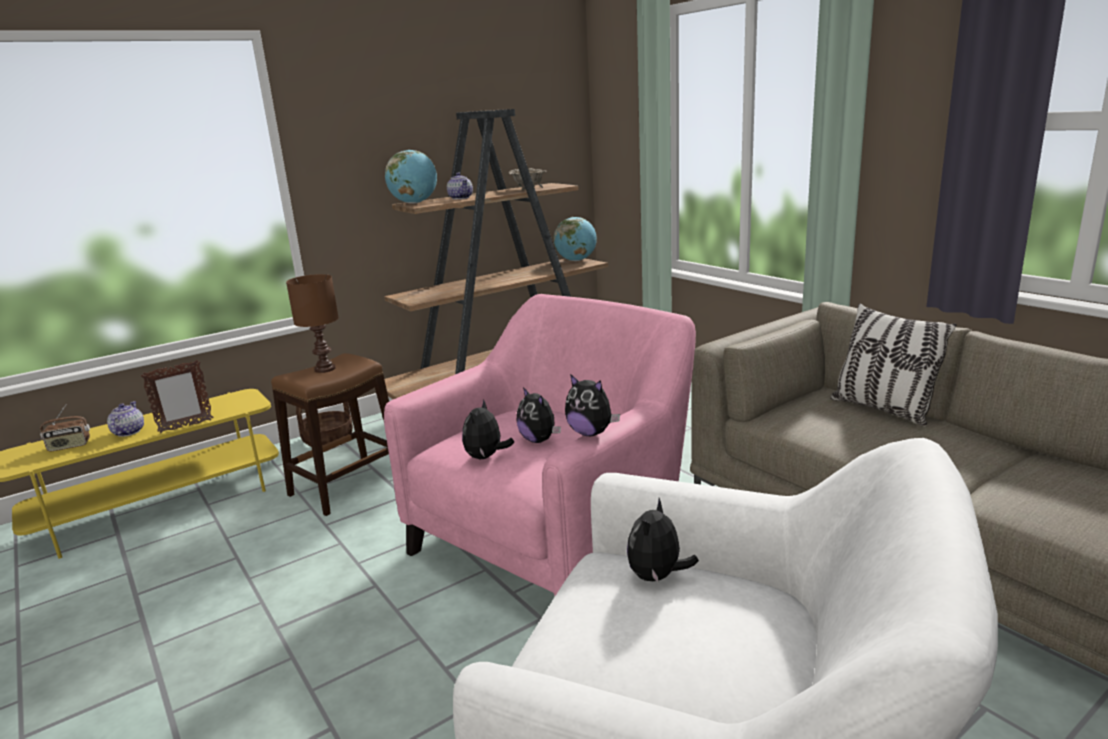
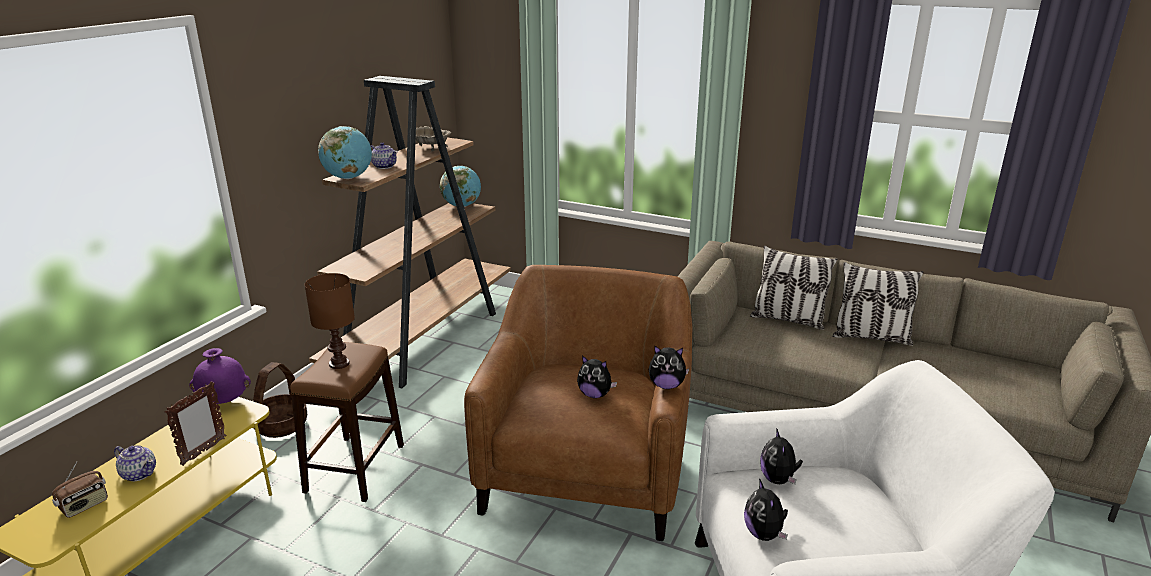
camera: 30 degrees left, 5 degrees up
teapot [107,401,144,437] -> teapot turned 150 degrees clockwise [114,445,156,481]
pink armchair [384,294,696,596] -> brown armchair [464,265,692,541]
plush toy [462,399,514,459] -> plush toy moved to [744,478,788,541]
none -> purple vase [189,348,251,404]
none -> pillow [832,262,923,346]

